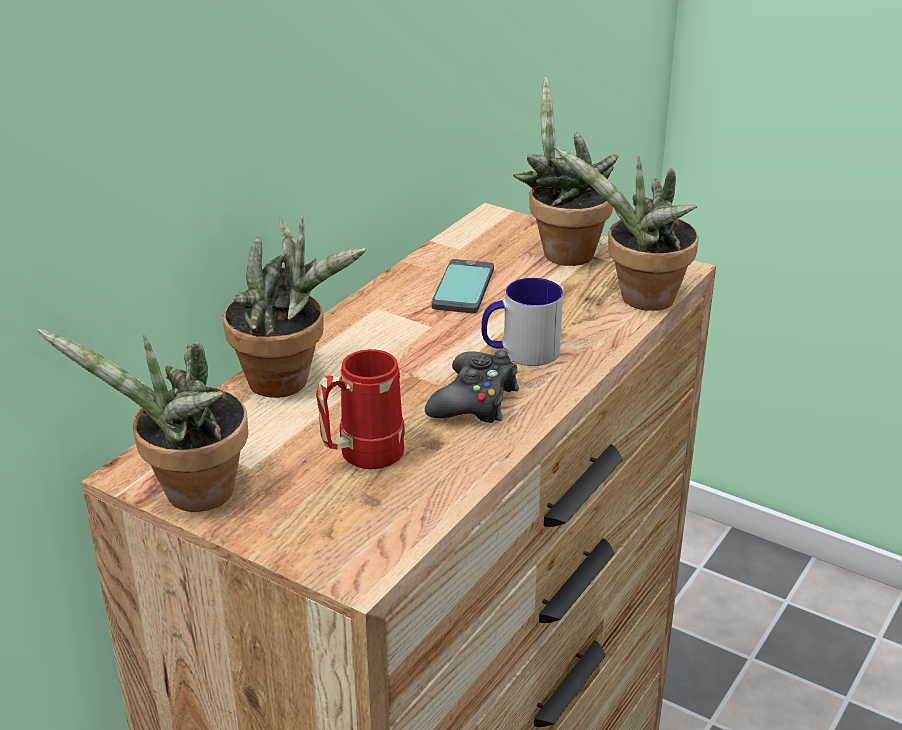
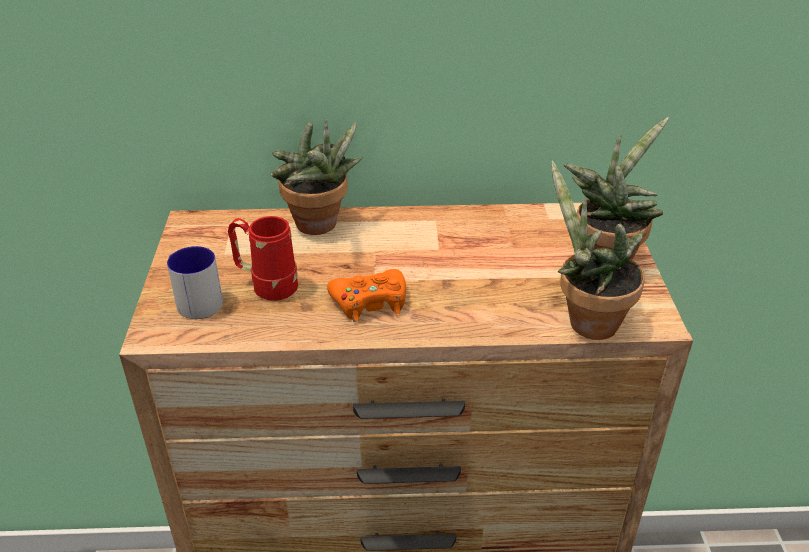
camera: 55 degrees right, 5 degrees up
potted plant [37,329,248,512] -> none
black game controller [425,350,519,423] -> orange game controller [327,269,406,322]
phone [432,259,494,314] -> none
mug [481,278,563,366] -> mug moved to [167,246,223,319]

